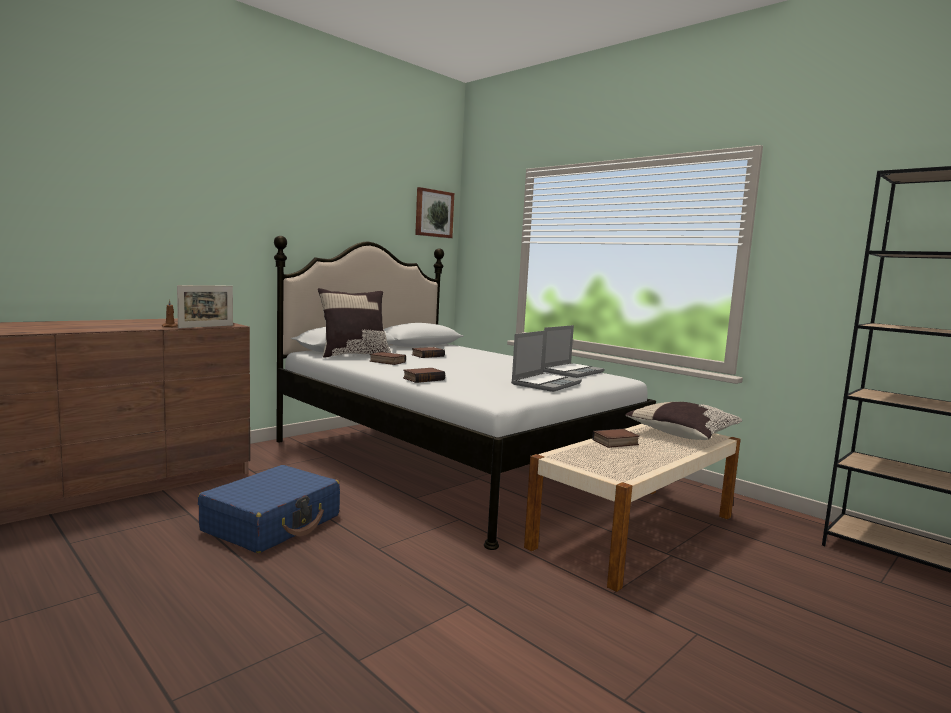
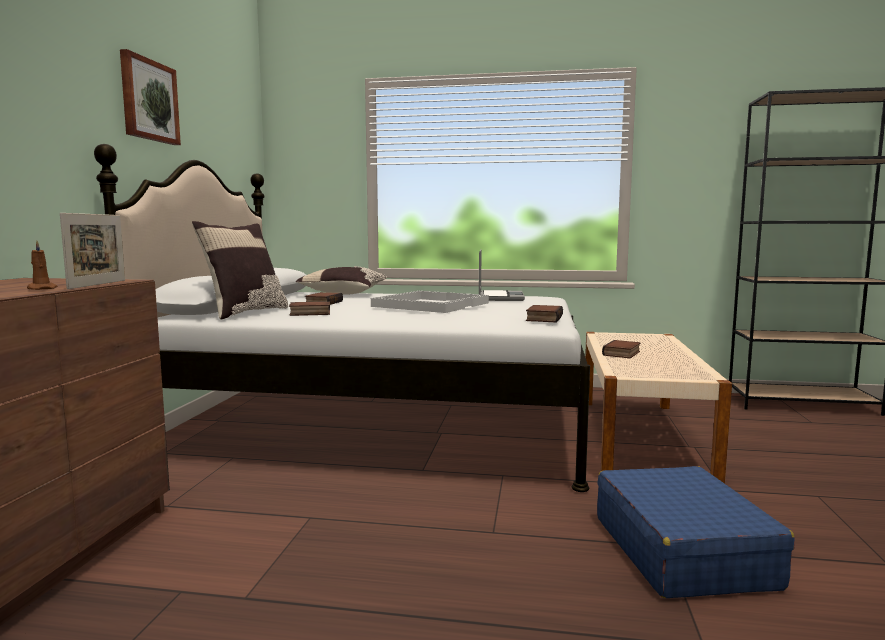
camera: 35 degrees left, 0 degrees up
blue suitcase [198,465,340,553] -> blue suitcase moved to [597,466,795,598]
book [403,368,445,383] -> book moved to [526,305,563,322]
picture [415,187,454,238] -> picture moved to [120,49,181,145]
laptop [511,330,582,392] -> none
pillow [625,402,742,440] -> pillow moved to [296,266,387,295]
none -> white tray [371,291,489,313]

